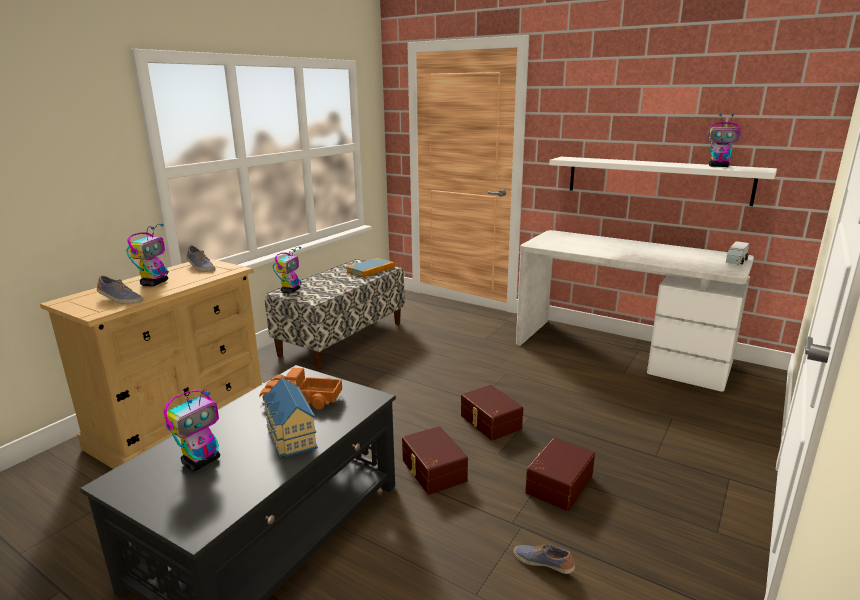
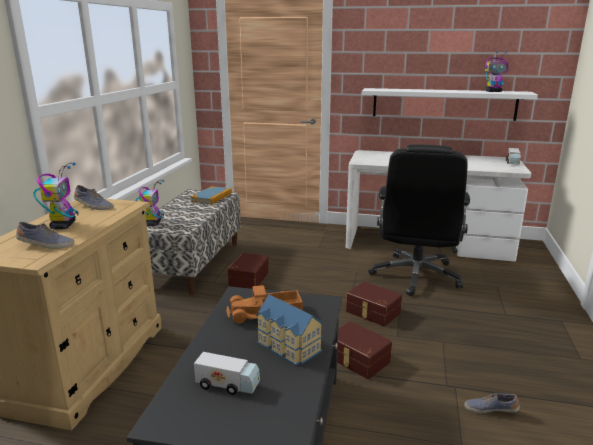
camera: 20 degrees left, 0 degrees up
toy robot [164,390,220,471] -> toy truck [194,352,260,395]
brown storage box [525,438,595,511] -> brown storage box moved to [227,253,269,289]
none -> black office chair [368,144,470,296]

